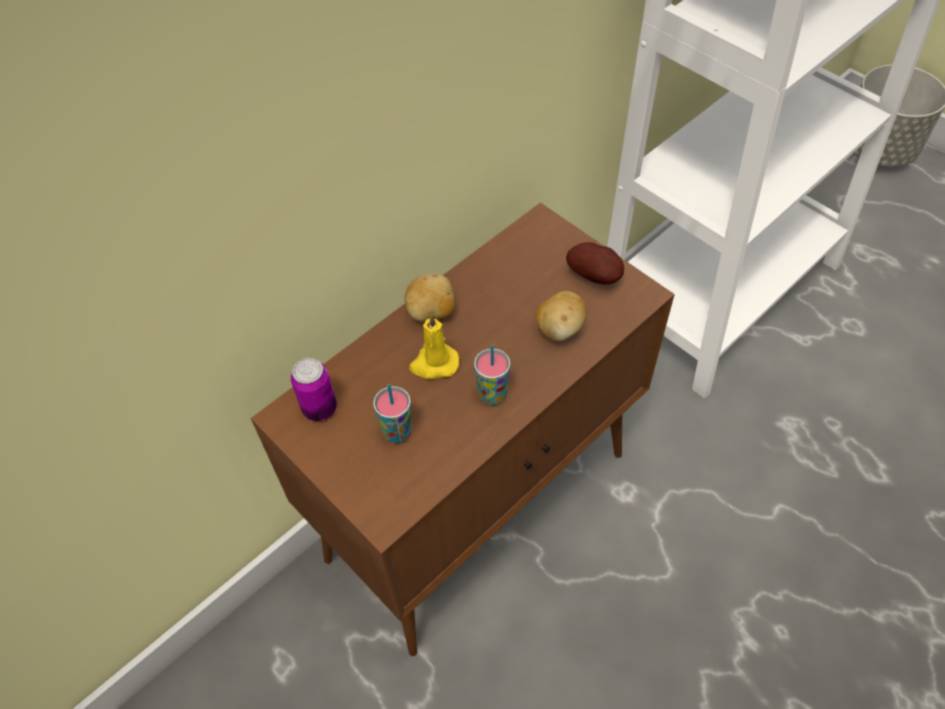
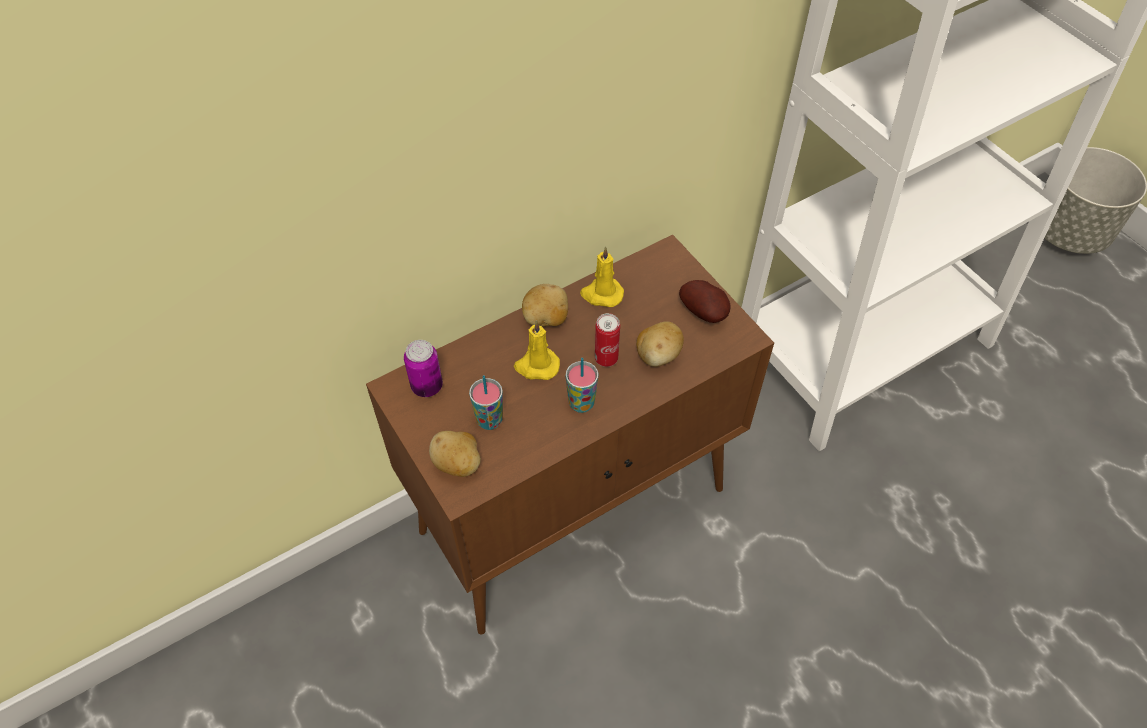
camera: 10 degrees right, 0 degrees up
none -> potato [429,431,481,477]
none -> yellow candle [580,246,624,307]
none -> can [595,313,620,367]

